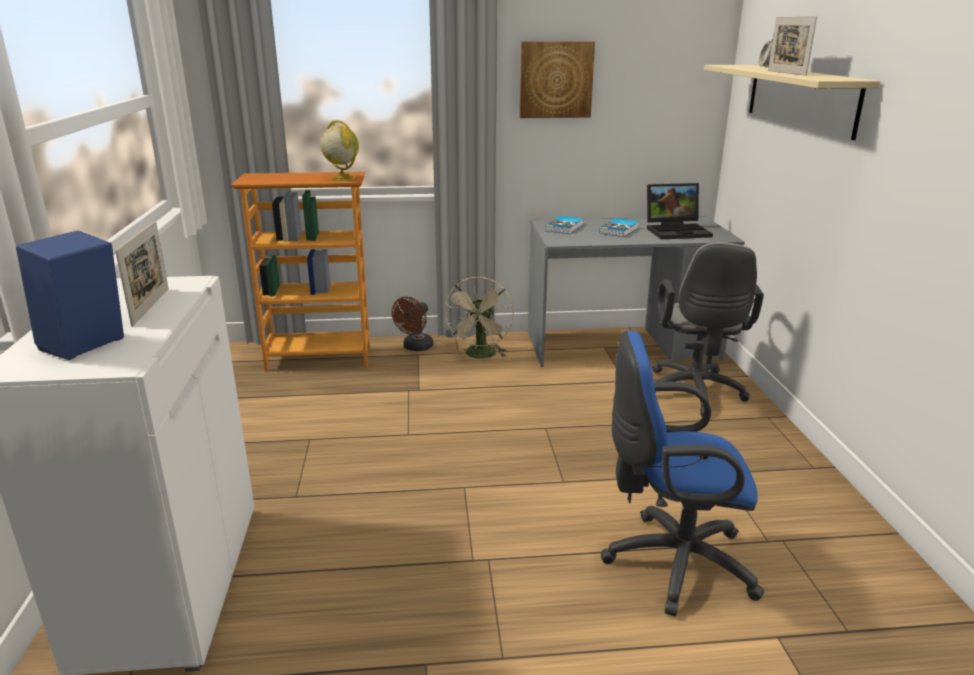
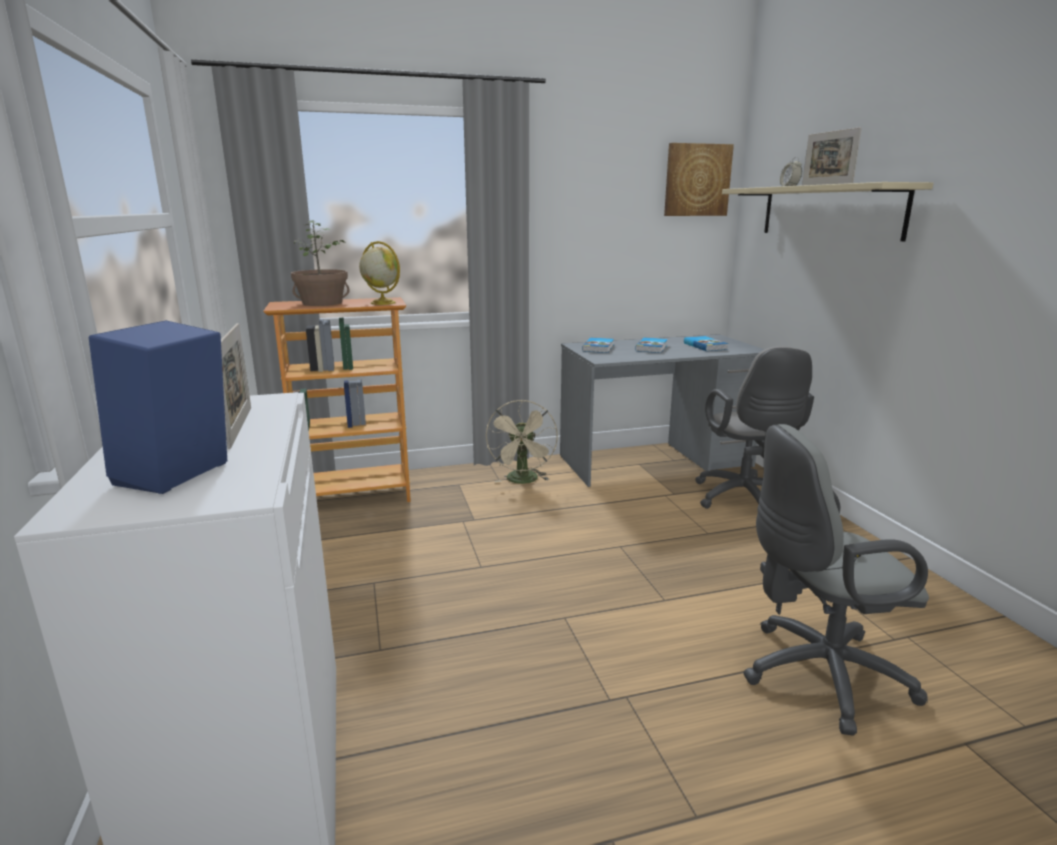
camera: 10 degrees left, 5 degrees down
brown fan [392,297,433,351] -> none
picture [520,41,595,118] -> picture moved to [664,143,734,216]
blue office chair [601,331,764,616] -> grey office chair [743,424,929,735]
laptop [647,183,713,239] -> book [684,336,728,351]
none -> potted plant [291,221,350,306]

